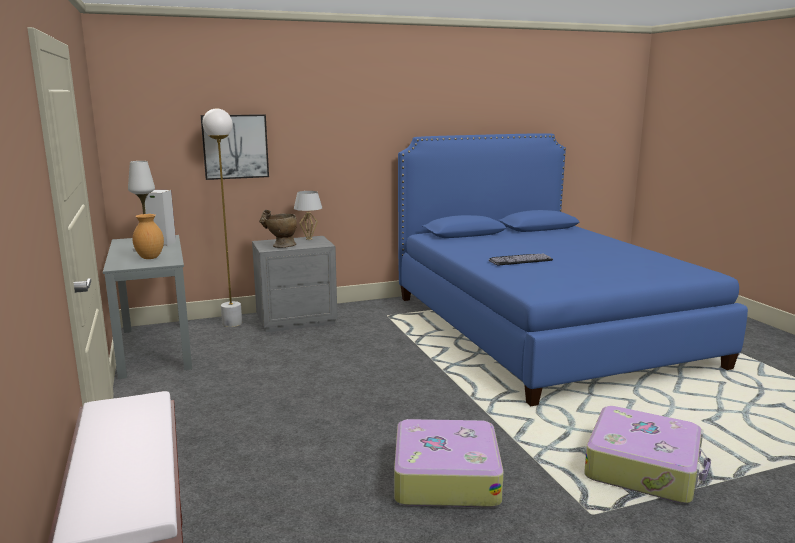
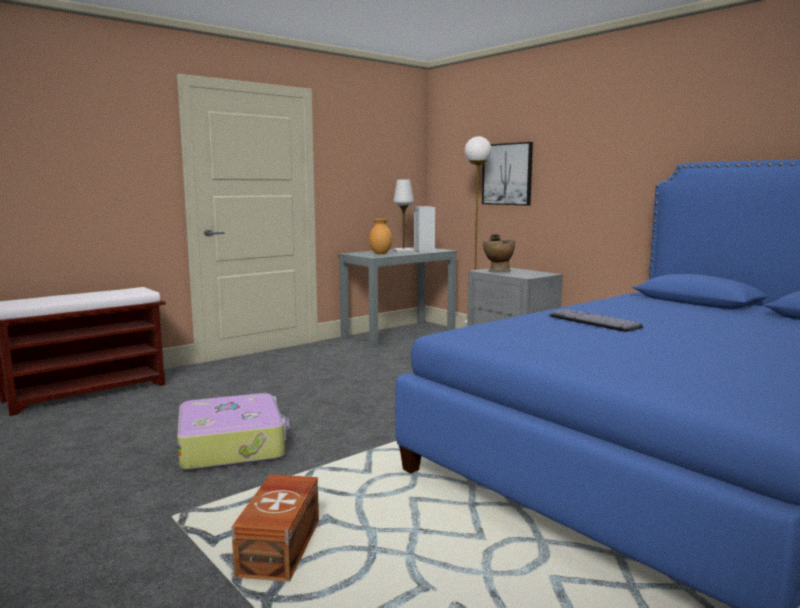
camera: 70 degrees right, 5 degrees down
white table lamp [294,191,322,240] -> none
suitcase [584,406,711,503] -> brown storage box [231,474,319,582]

